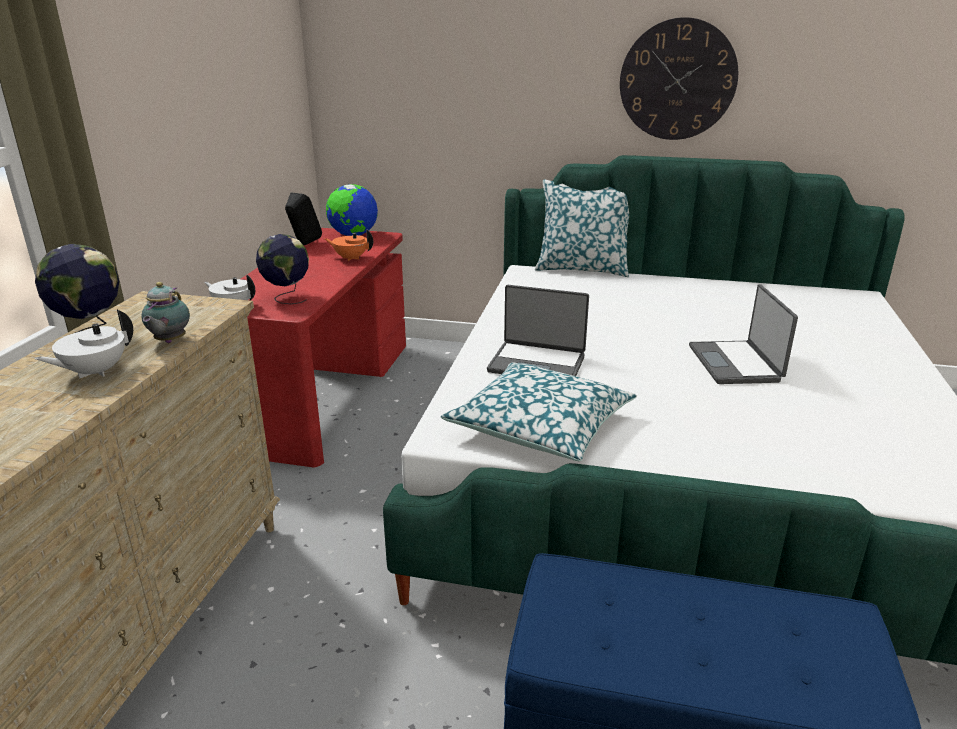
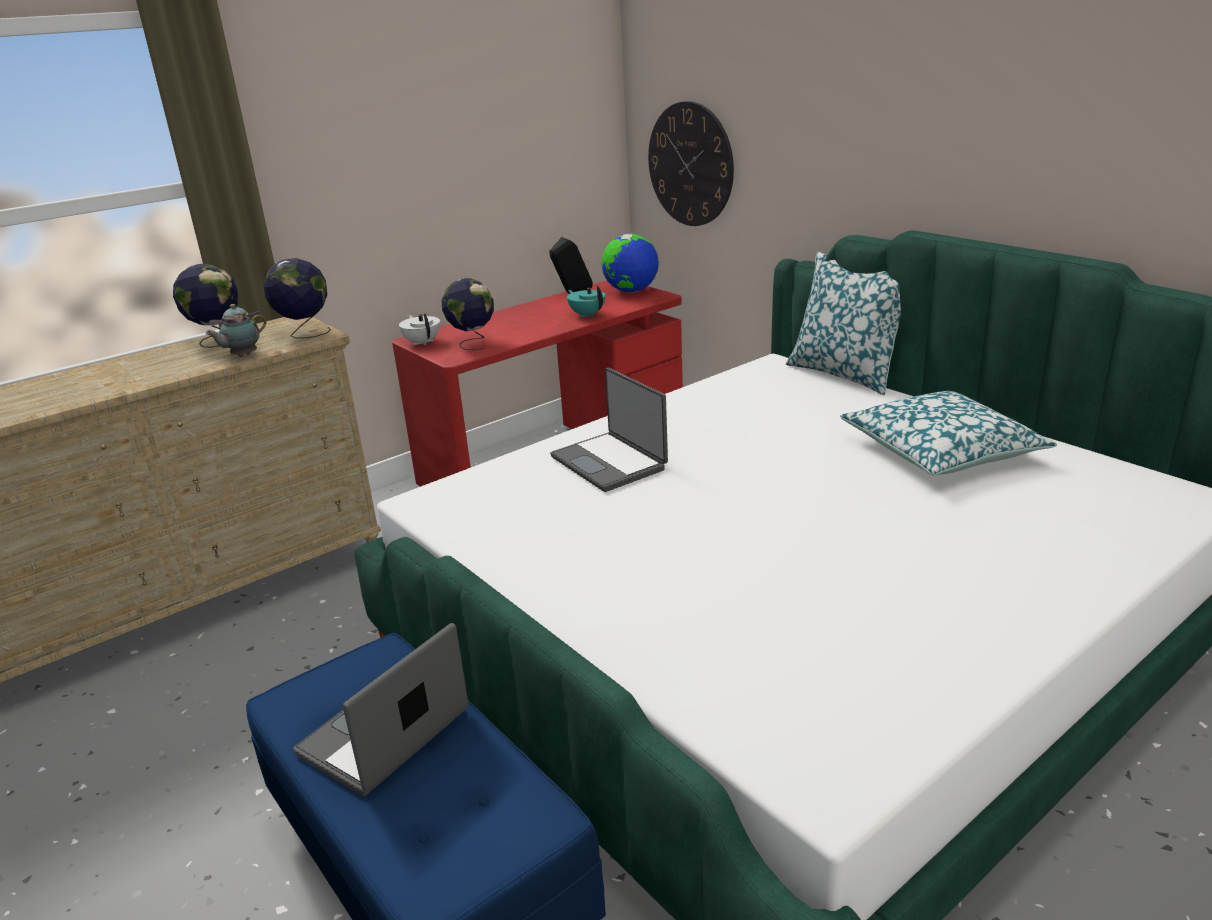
camera: 40 degrees right, 0 degrees up
white teapot [35,310,133,378] -> none
orange teapot [325,230,373,261] -> turquoise teapot [567,286,605,318]
pillow [441,362,637,461] -> pillow moved to [840,391,1057,475]
wall clock [620,17,738,140] -> wall clock moved to [648,101,734,226]
laptop [689,284,798,384] -> laptop moved to [293,623,468,796]
none -> globe [264,258,331,338]

